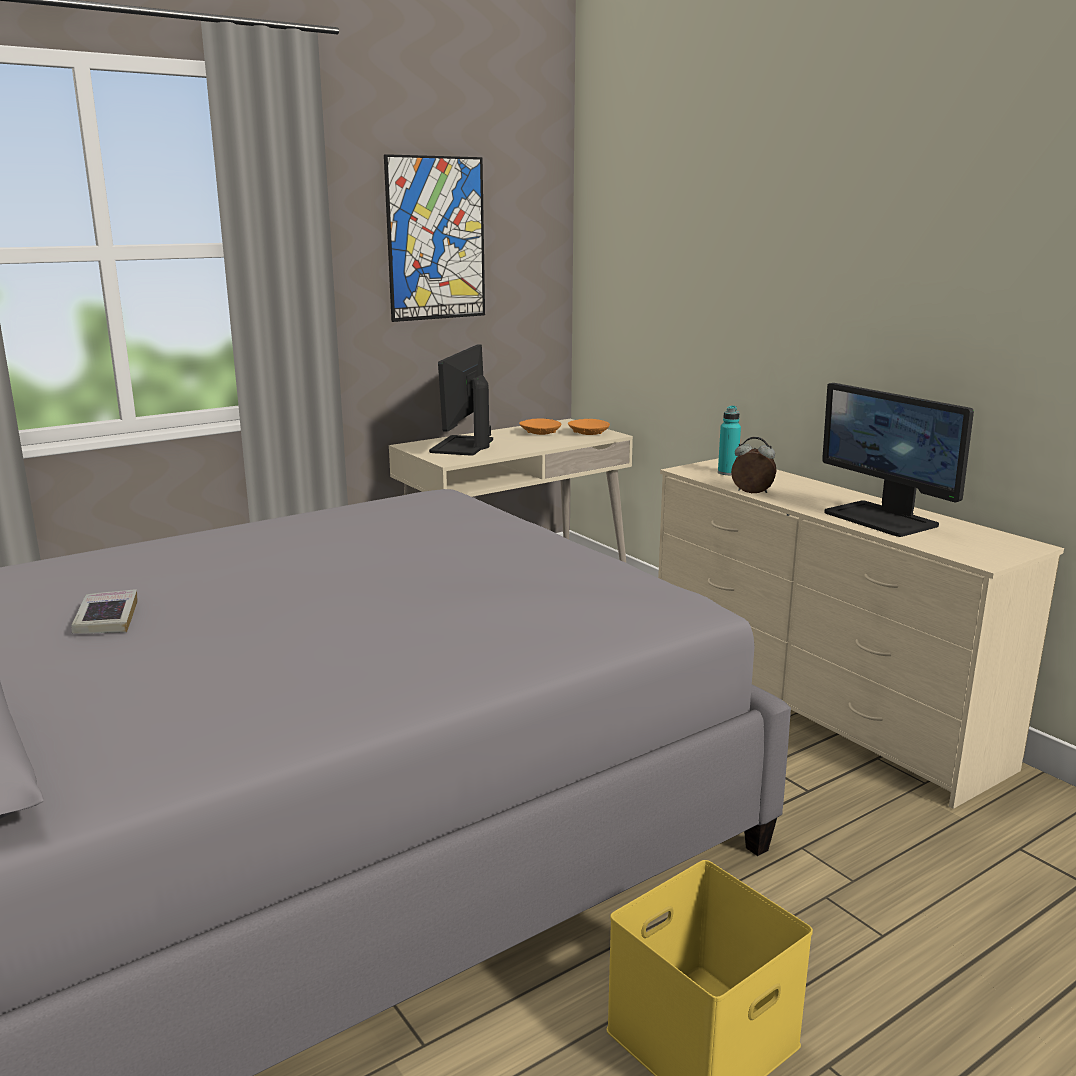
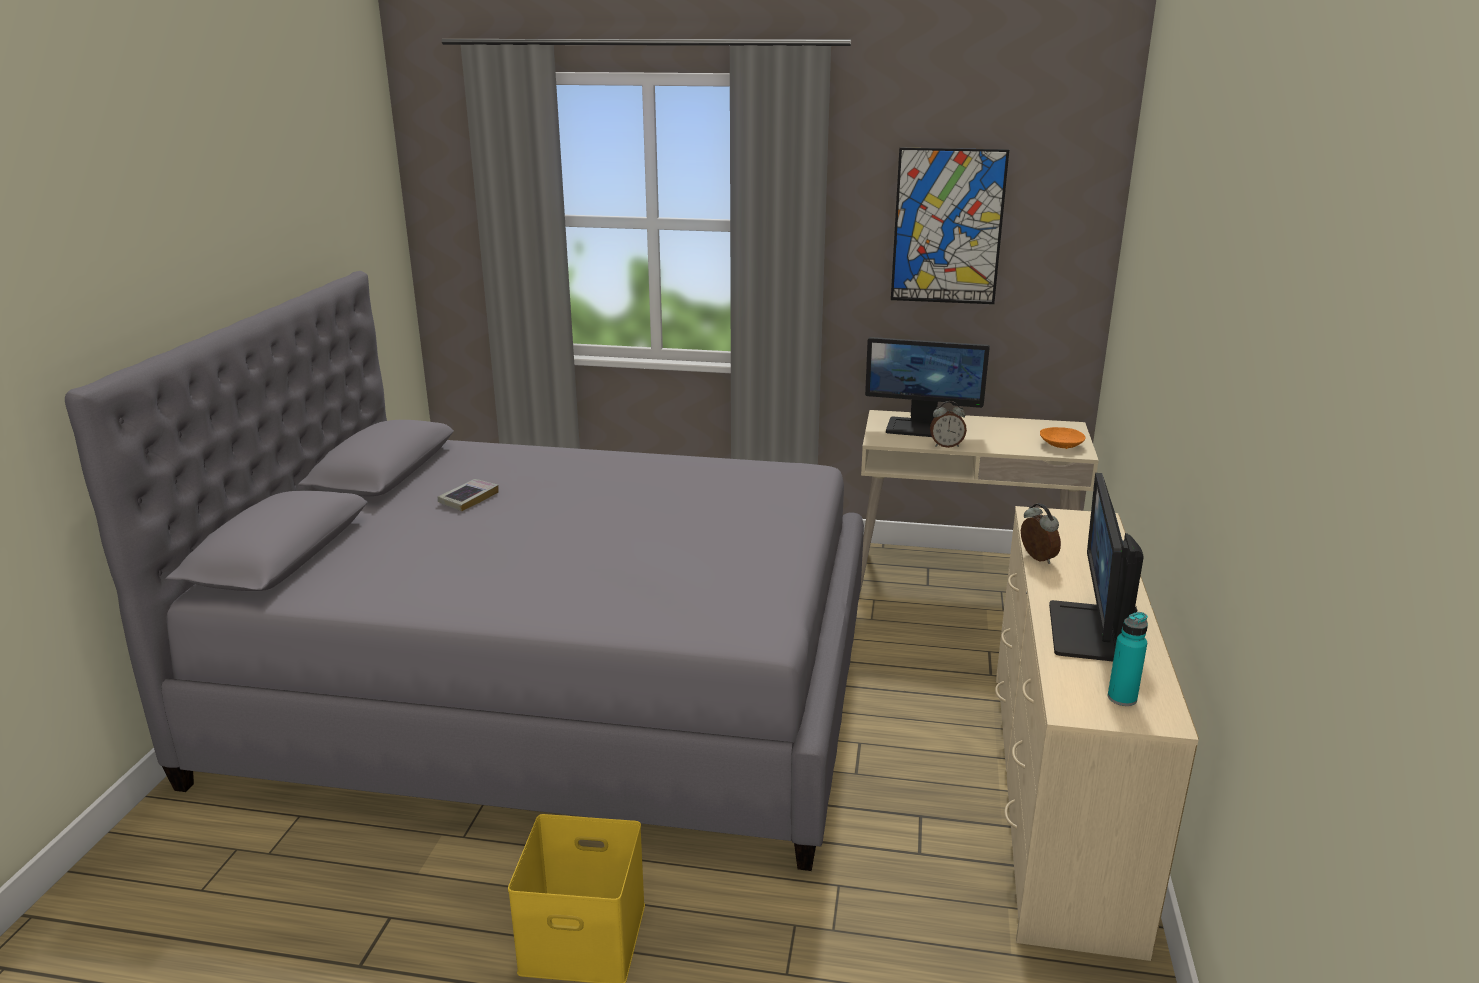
camera: 45 degrees right, 5 degrees up
monitor [429,345,493,456] -> monitor turned 135 degrees counterclockwise [865,337,990,437]
orange bowl [519,418,562,435] -> none
turquoise bottle [718,405,741,475] -> turquoise bottle moved to [1108,612,1148,706]
none -> alarm clock [930,401,967,448]

